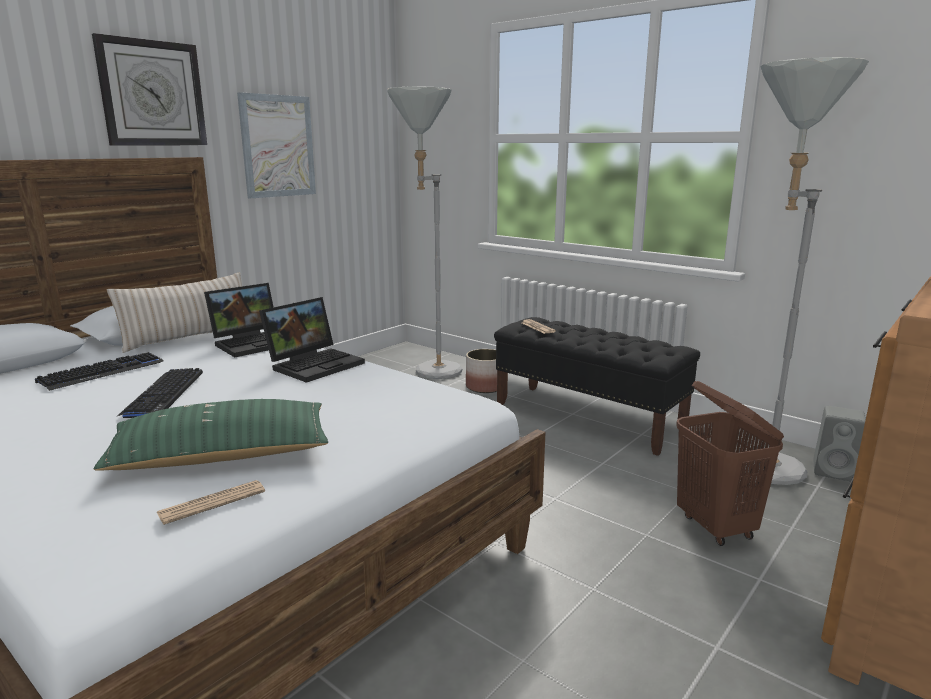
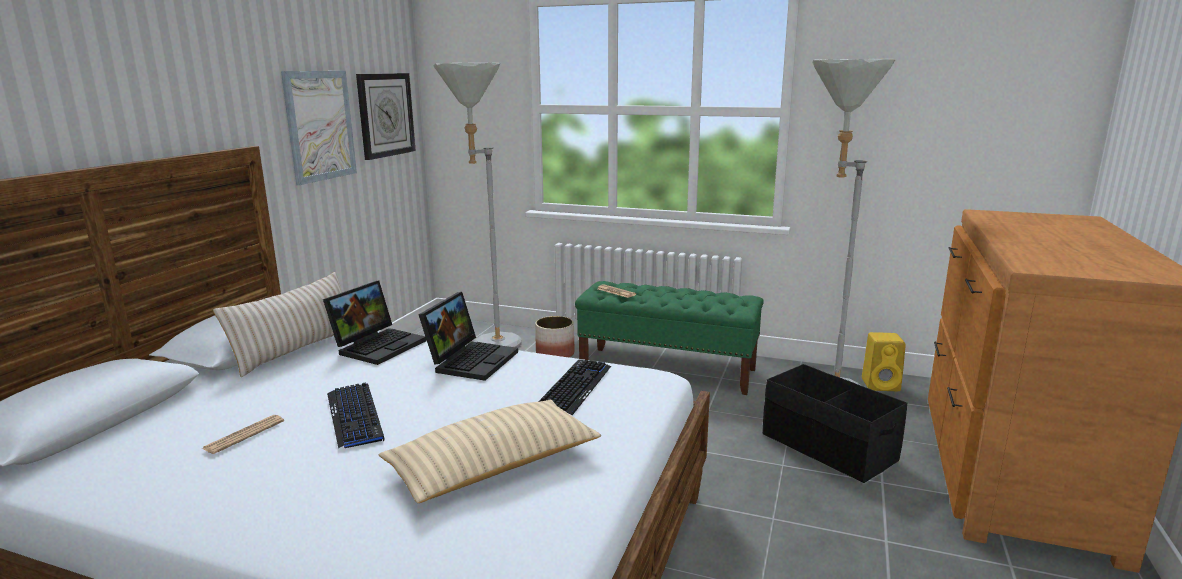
camera: 20 degrees left, 0 degrees up
keyboard [35,352,163,391] -> keyboard moved to [538,359,611,415]
wall clock [92,33,207,145] -> wall clock moved to [356,73,416,160]
green pillow [93,399,328,471] -> beige pillow [379,400,601,503]
newspaper [157,480,265,525] -> newspaper moved to [202,415,284,454]
black bench [494,317,700,456] -> green bench [575,281,764,395]
brown laundry basket [676,381,784,546] -> black storage box [763,364,908,483]
grey speaker [813,406,866,482] -> yellow speaker [862,332,905,391]

